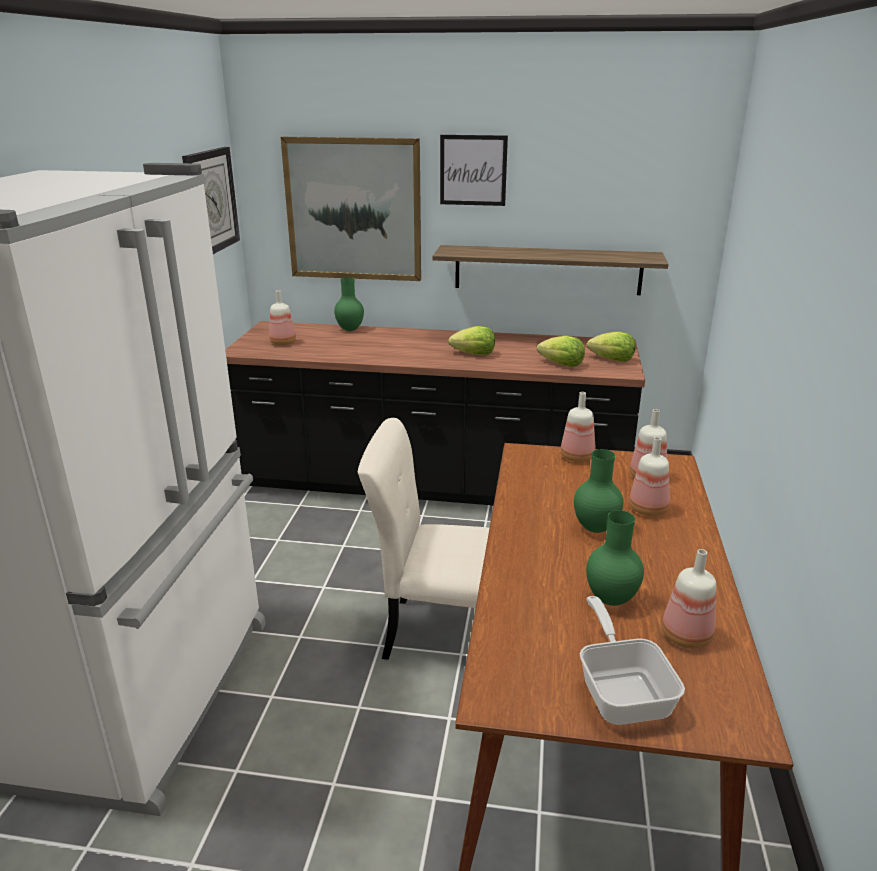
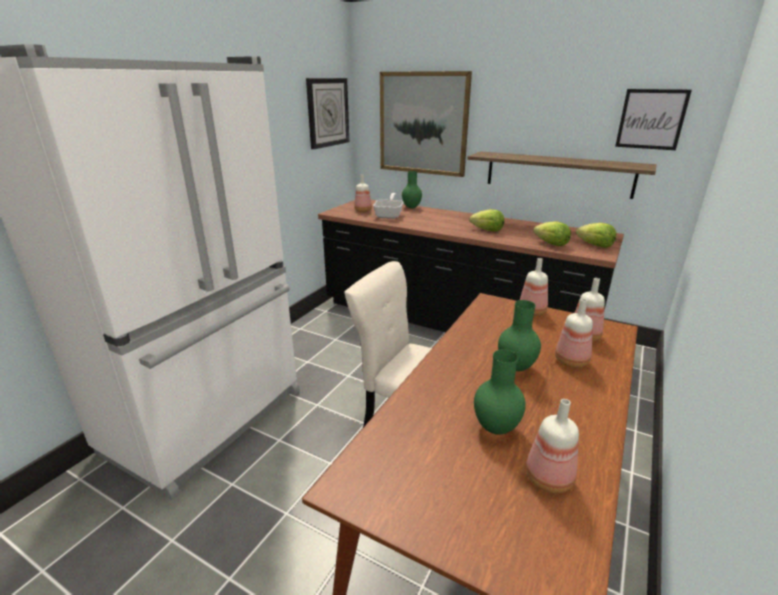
camera: 20 degrees right, 0 degrees up
picture [440,135,508,206] -> picture moved to [615,89,692,150]
frying pan [580,596,685,725] -> frying pan moved to [373,193,403,219]

